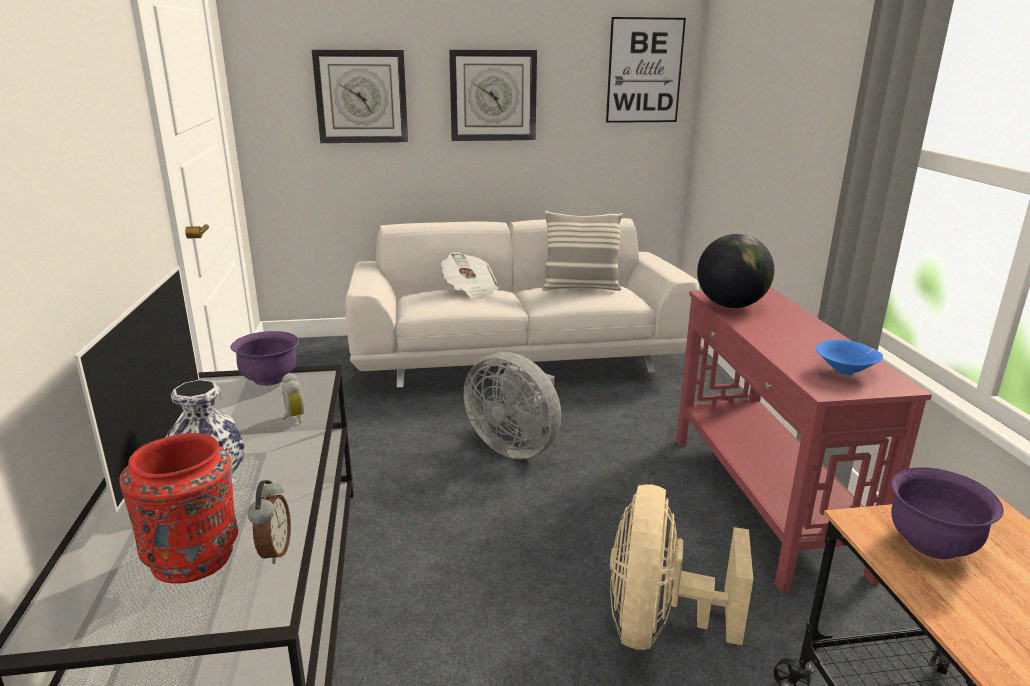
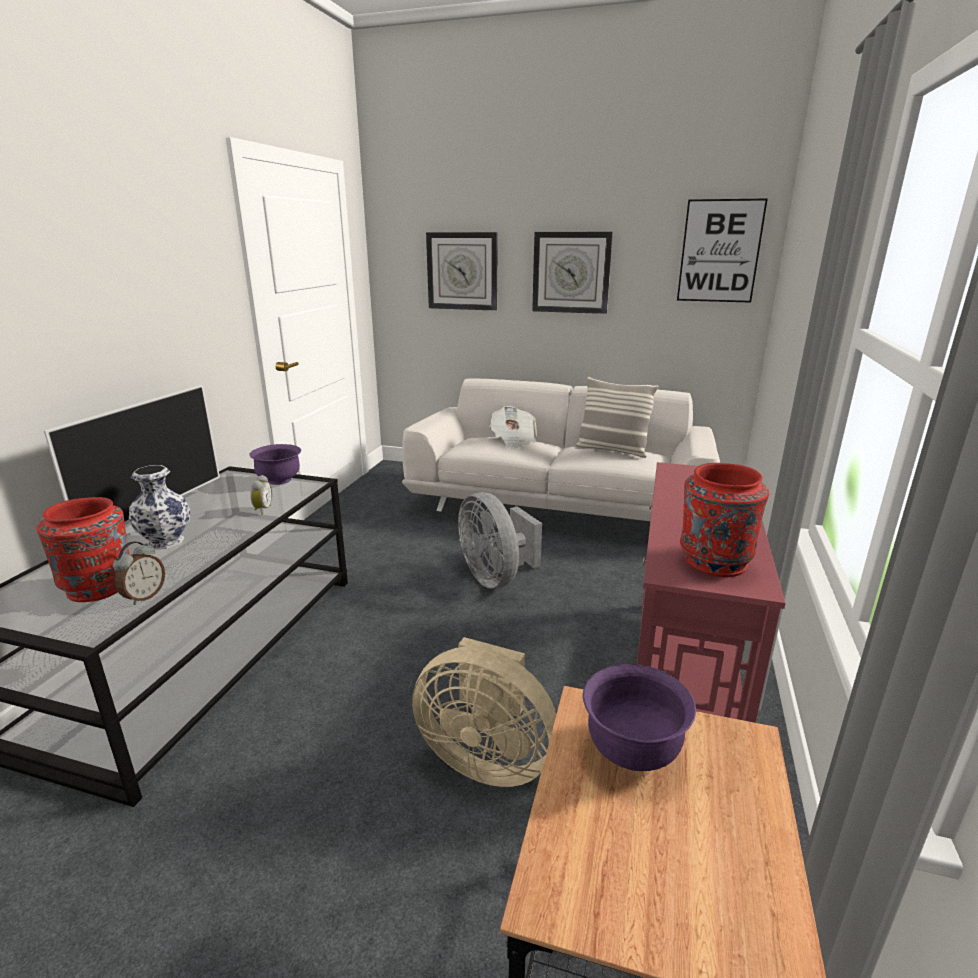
camera: 25 degrees right, 0 degrees up
beige fan [610,485,753,650] -> beige fan turned 105 degrees counterclockwise [412,637,556,787]
globe [697,234,774,308] -> none
blue bowl [816,340,883,376] -> red vase [680,463,769,577]

